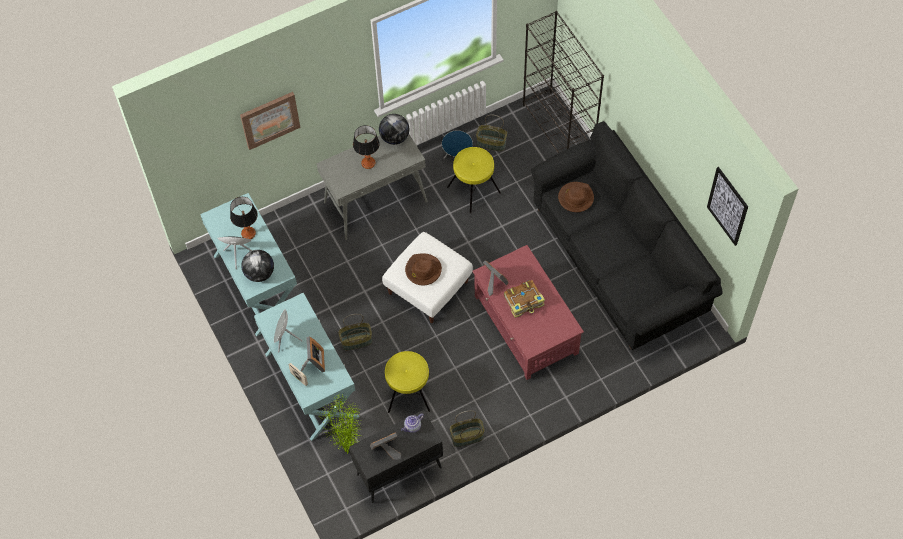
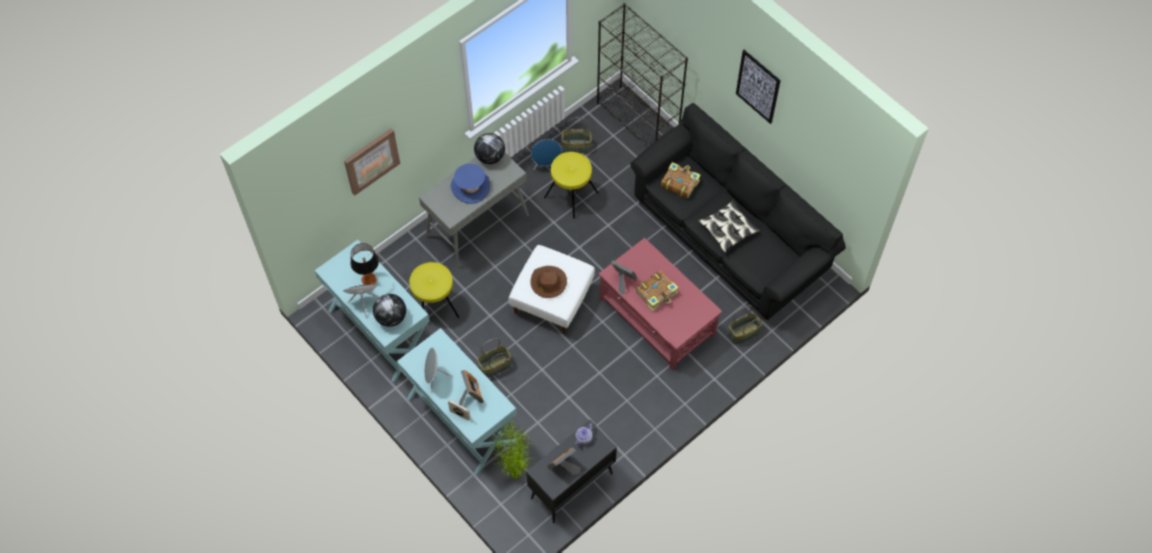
camera: 15 degrees left, 0 degrees up
table lamp [353,125,380,169] -> blue hat [451,163,490,204]
yellow stool [385,351,430,413] -> yellow stool moved to [409,262,460,318]
basket [450,410,485,447] -> basket moved to [728,305,762,345]
brown hat [558,182,594,212] -> book [661,162,701,198]
picture [707,167,748,246] -> picture moved to [736,50,781,124]
none -> pillow [698,200,760,253]

